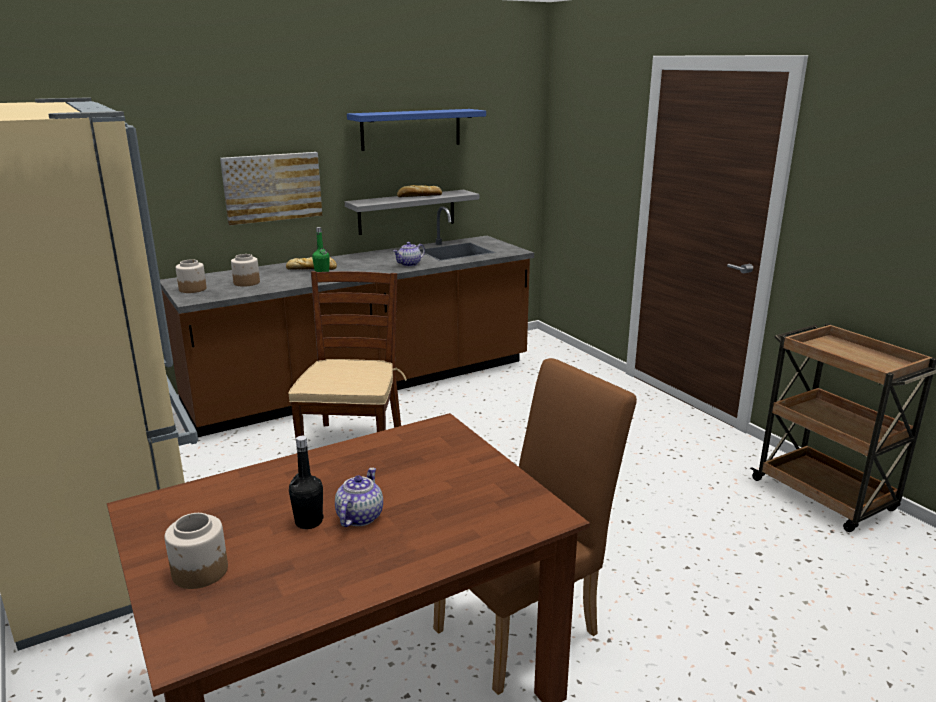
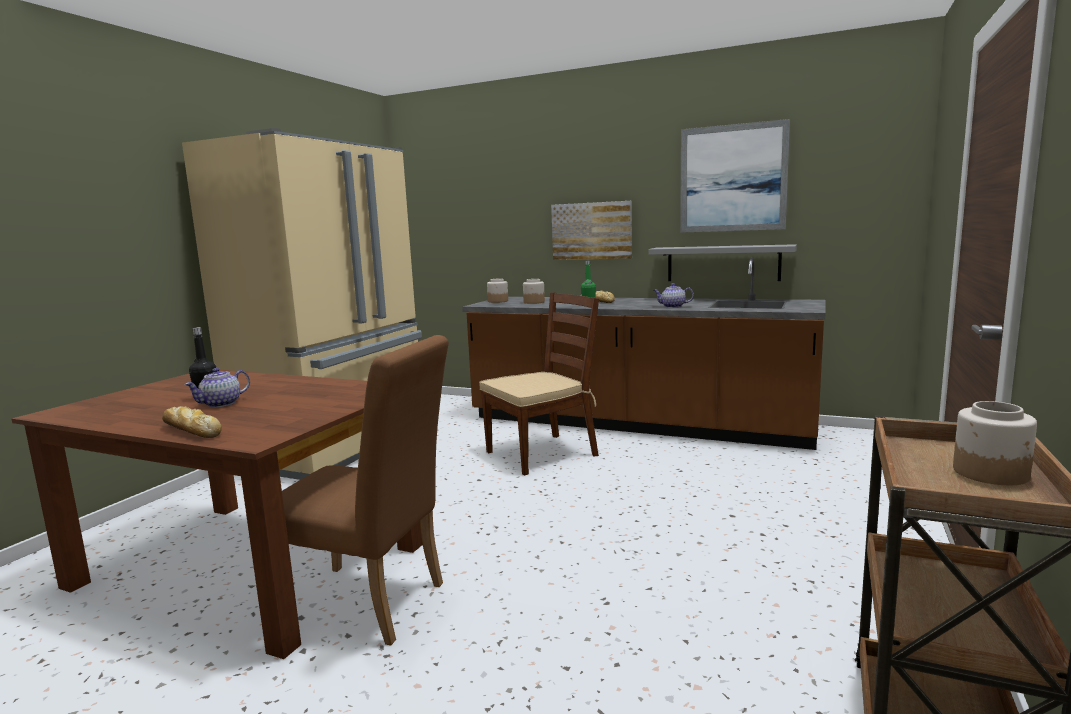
camera: 55 degrees right, 10 degrees down
jar [165,513,228,589] -> jar moved to [953,401,1037,485]
teapot [335,468,383,527] -> teapot turned 150 degrees clockwise [184,368,250,407]
blue shelf [347,109,486,151] -> picture [680,119,790,233]
bread [397,185,442,197] -> bread moved to [162,406,222,438]

